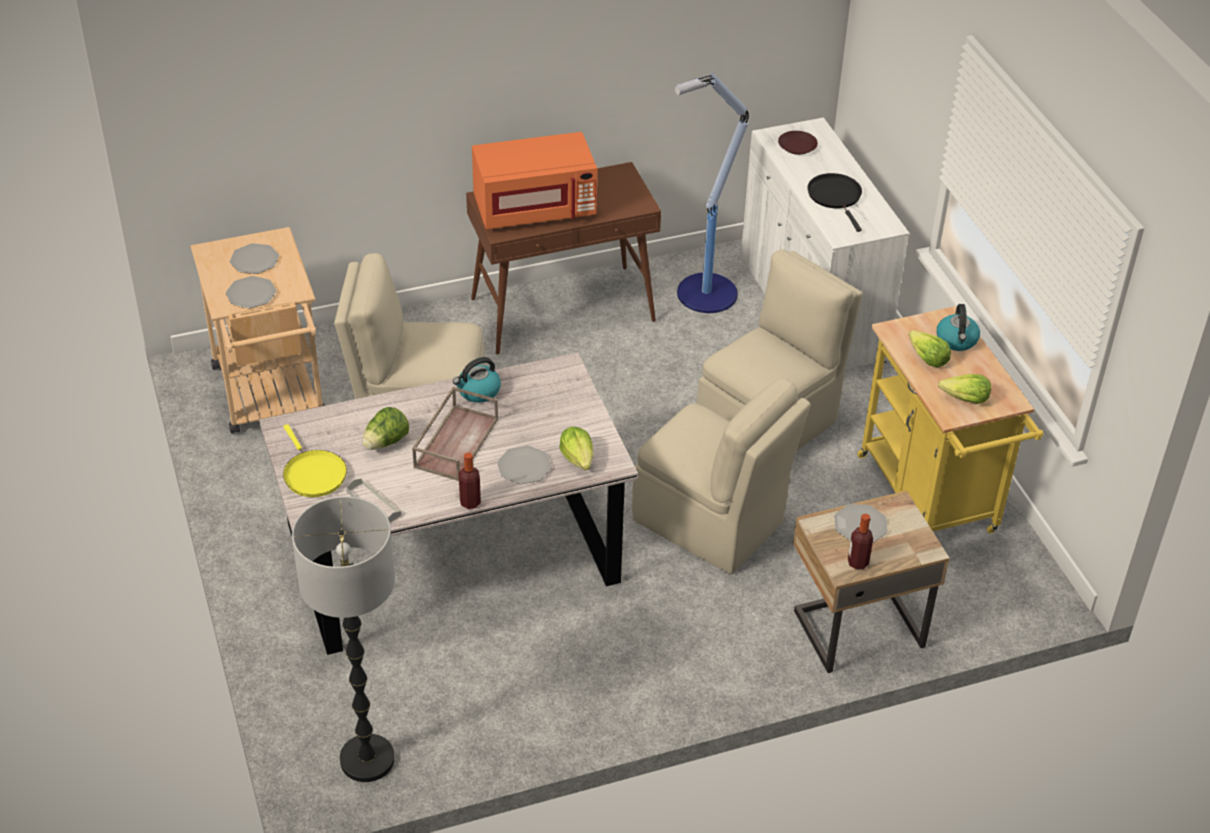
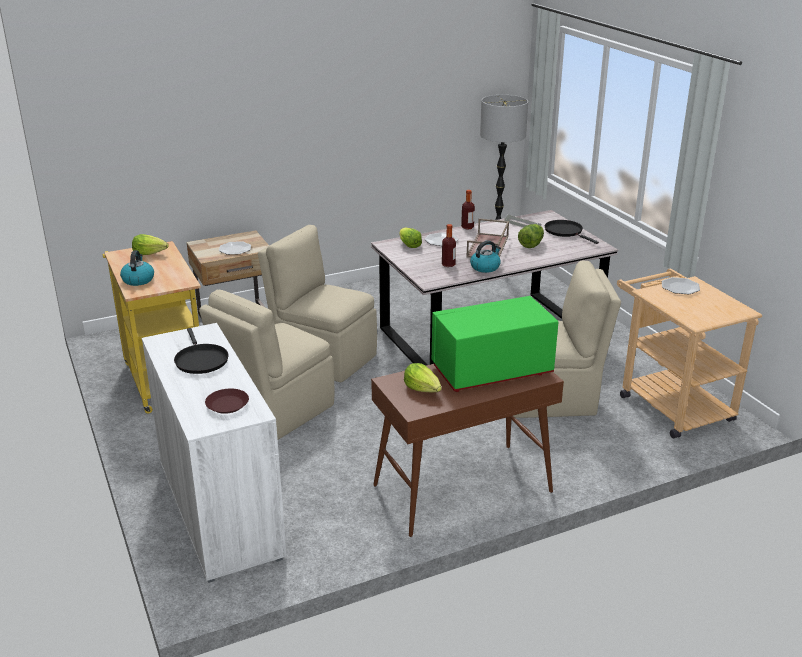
camera: 175 degrees right, 15 degrees down
plate [230,243,279,274] -> none
yellow frying pan [283,424,347,497] -> black frying pan [545,220,599,244]
orange microwave [472,132,597,229] -> green microwave [432,296,558,392]
floor lamp [674,73,749,313] -> none
bottle [848,514,873,569] -> bottle moved to [442,224,456,267]
lettuce [909,330,951,368] -> lettuce moved to [404,363,442,392]

